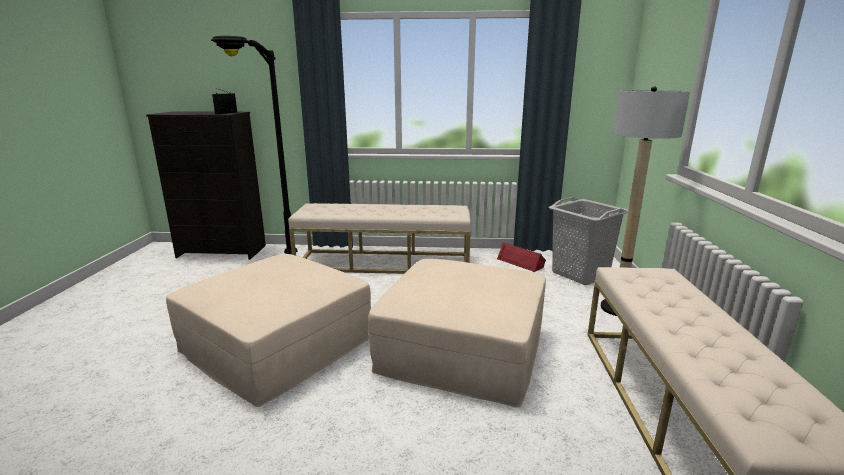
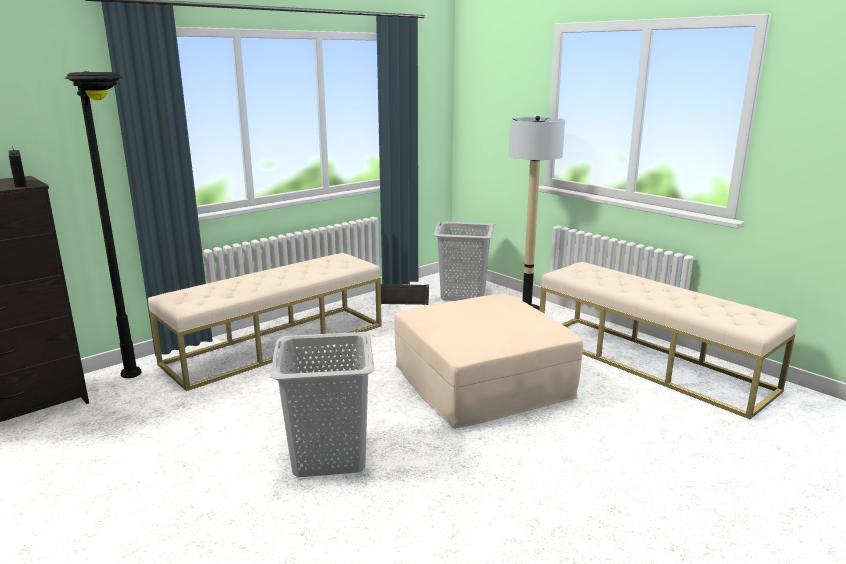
camera: 45 degrees left, 0 degrees up
beige ottoman [166,254,371,407] -> grey laundry basket [270,332,375,477]
red speaker [497,242,546,272] -> black speaker [381,284,429,305]

